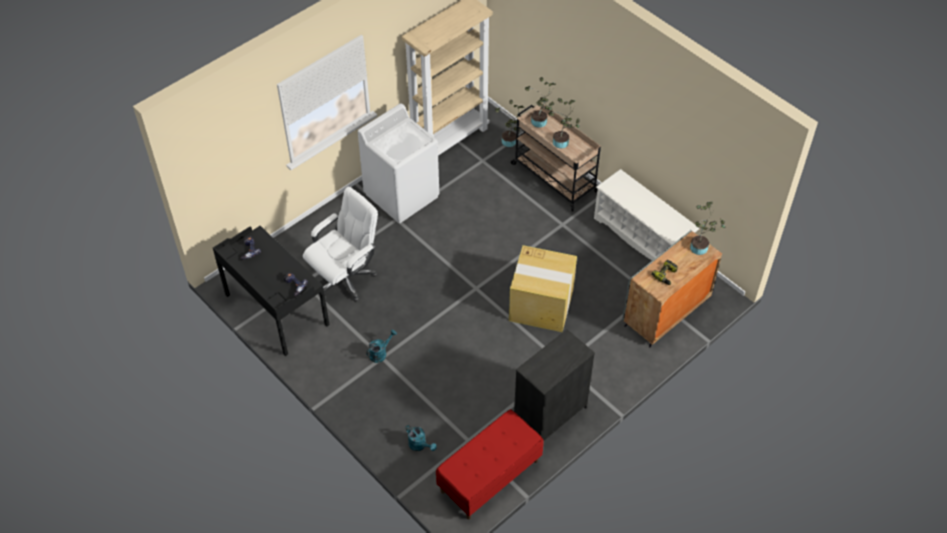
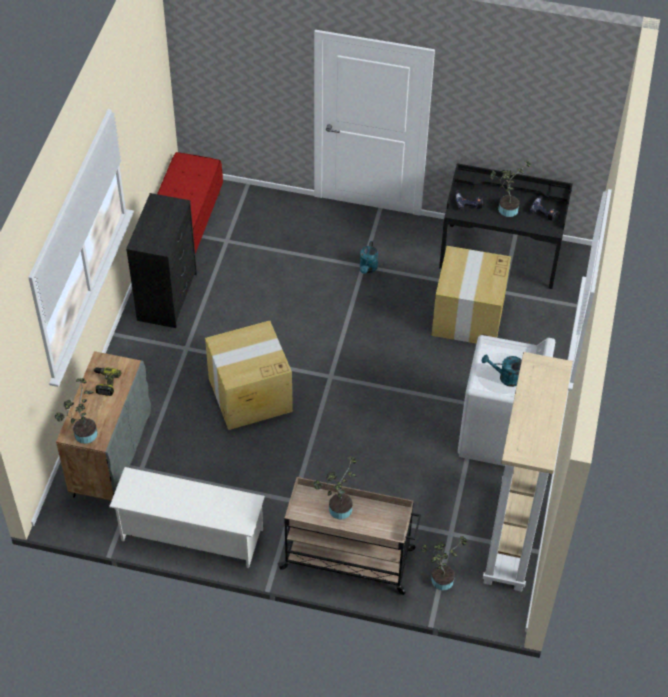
camera: 145 degrees right, 0 degrees up
white office chair [303,187,378,302] -> cardboard box [431,246,511,344]
turquoise watering can [405,425,437,451] -> turquoise watering can moved to [482,354,522,387]
potted plant [525,77,556,128] -> potted plant moved to [490,160,531,217]

